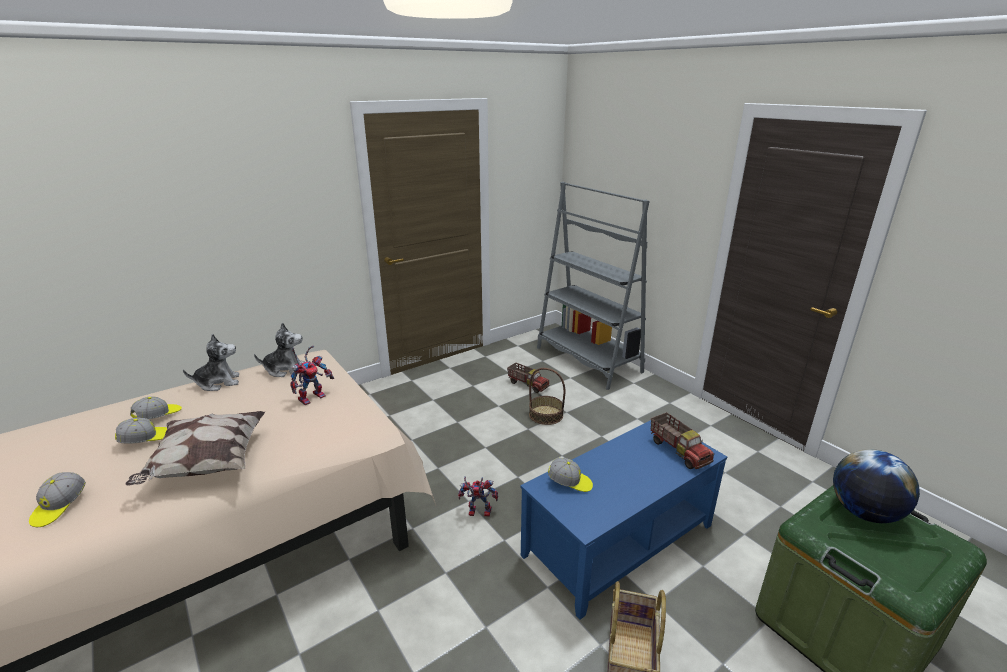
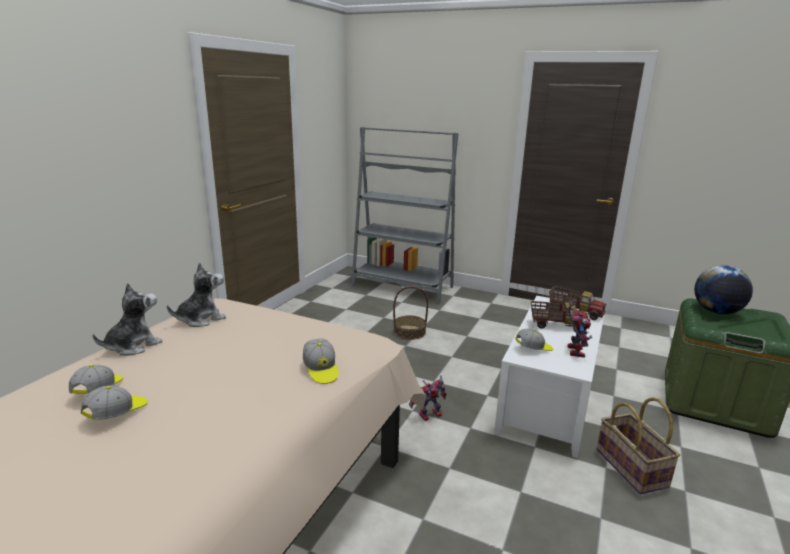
camera: 30 degrees left, 5 degrees down
cap [29,472,86,527] -> cap moved to [303,338,339,384]
pillow [125,411,265,486] -> none
toy robot [290,346,334,405] -> toy robot moved to [567,300,592,358]
toy truck [507,363,549,393] -> toy truck moved to [531,301,590,329]
blue coffee table [520,420,727,620] -> white coffee table [494,296,606,458]

